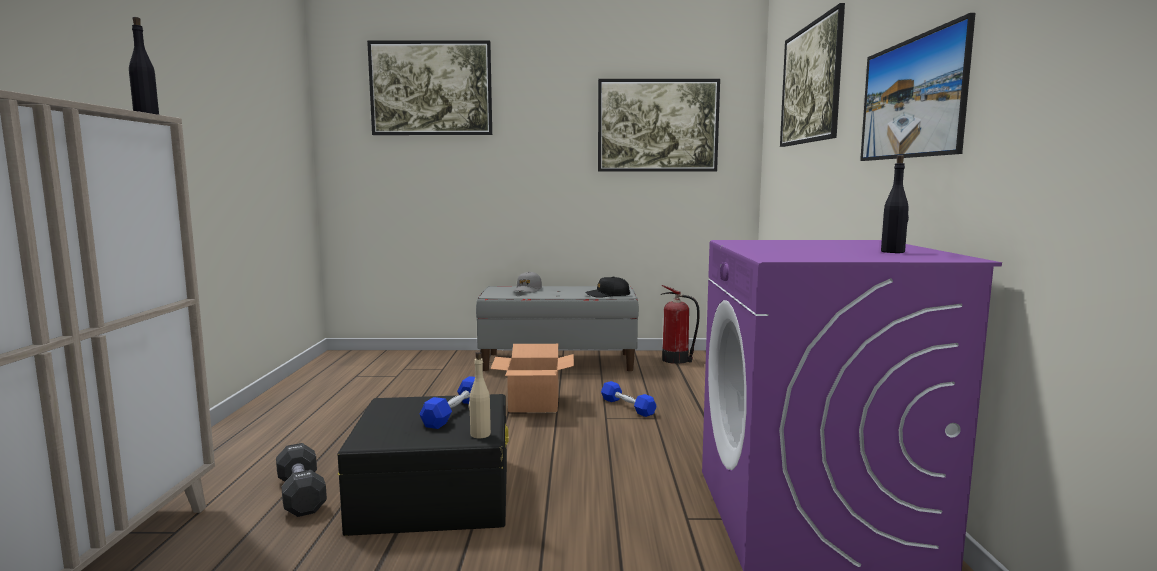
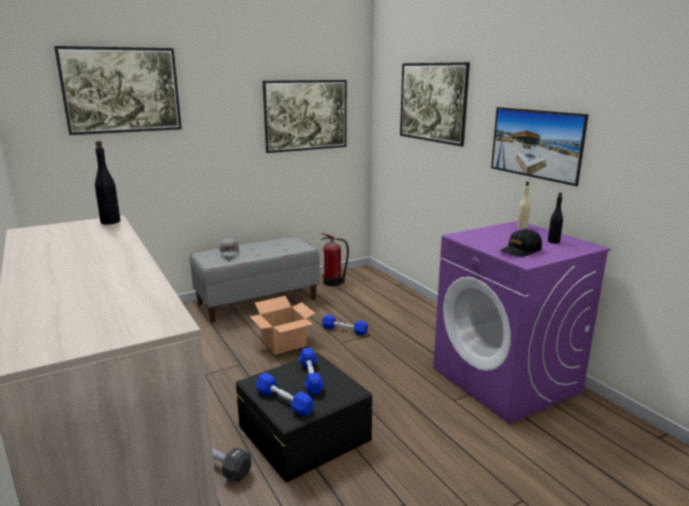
camera: 30 degrees left, 10 degrees up
beige bottle [469,351,491,438] -> beige bottle moved to [517,182,530,228]
black cap [585,276,630,298] -> black cap moved to [500,230,542,257]
none -> blue dumbbell [255,372,314,416]

